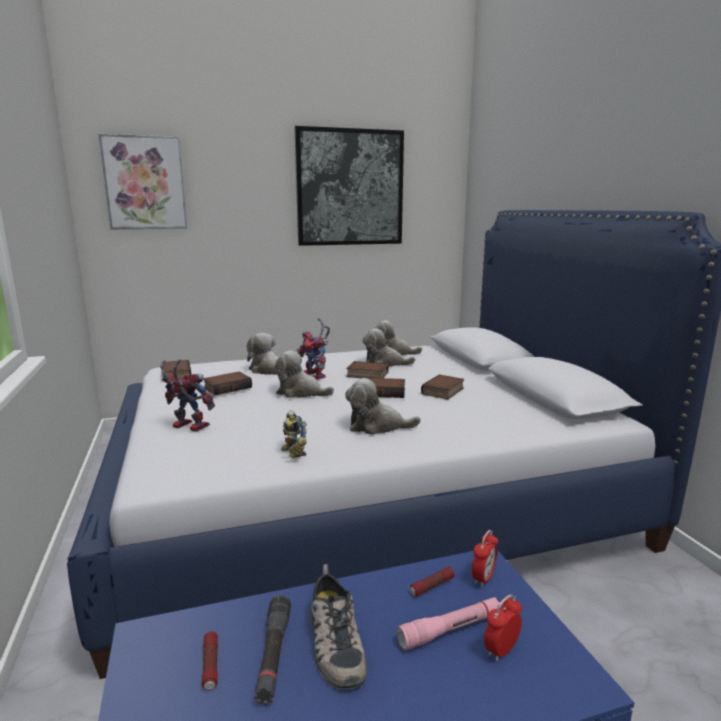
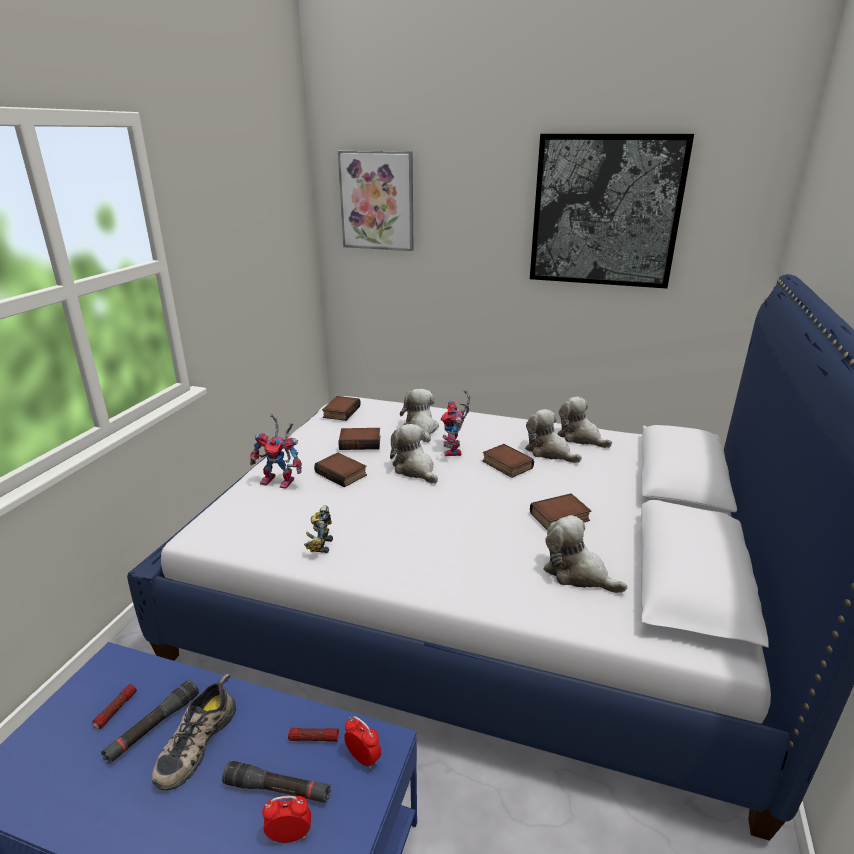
camera: 35 degrees right, 10 degrees up
toy robot [160,359,215,432] -> toy robot turned 135 degrees clockwise [250,414,302,489]
plush toy [345,378,421,435] -> plush toy moved to [544,515,627,593]
book [367,378,405,398] -> book moved to [314,453,367,487]
pink flashlight [397,597,502,650] -> black flashlight [222,761,331,803]
alarm clock [472,530,498,587] -> alarm clock turned 120 degrees counterclockwise [344,716,381,770]

